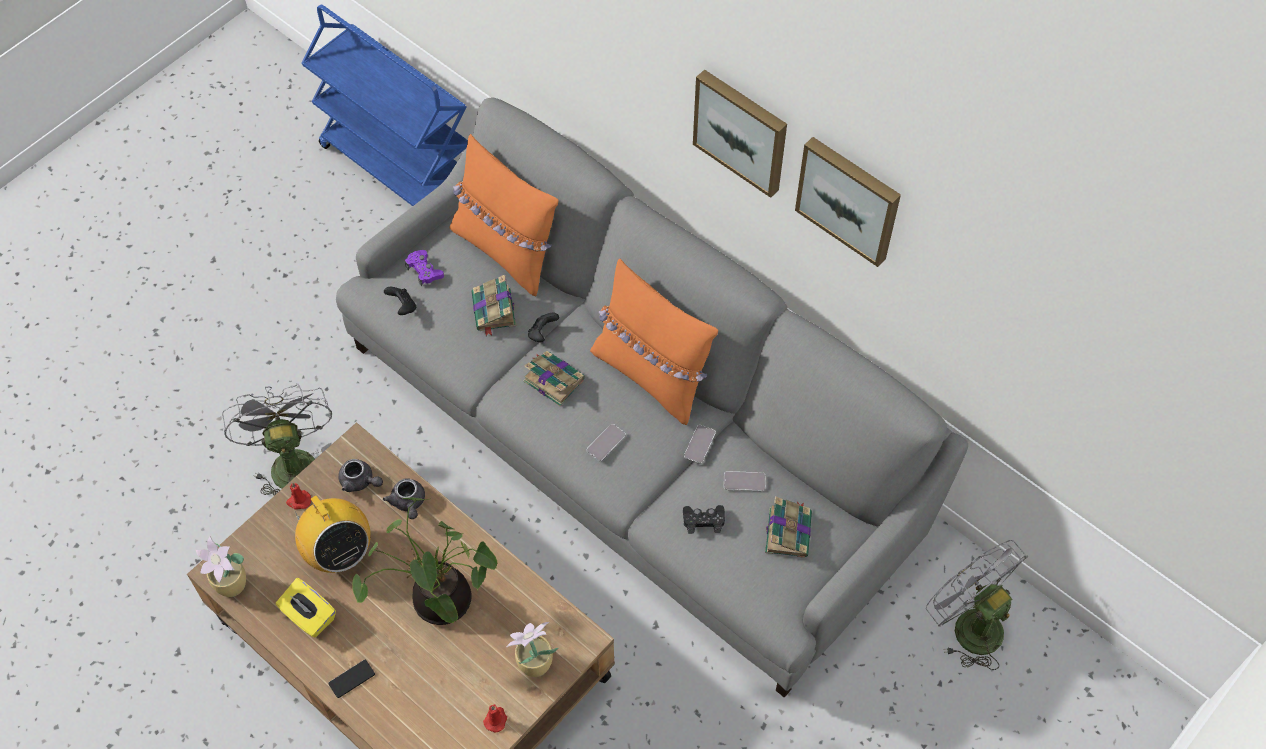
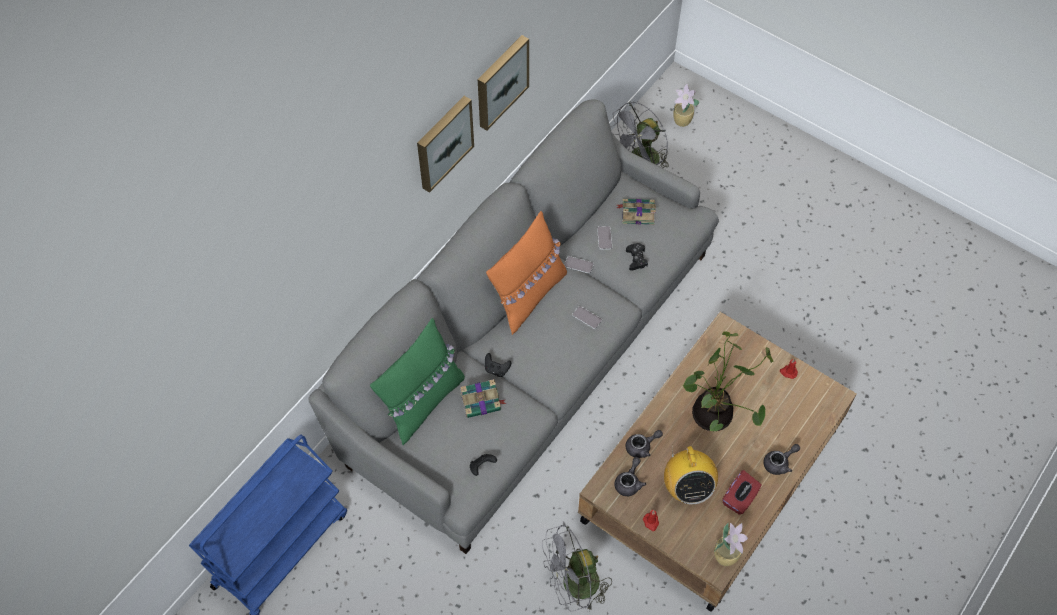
camera: 95 degrees left, 0 degrees up
yellow tissue box [276,578,336,638] -> red tissue box [722,470,762,515]
radio [290,496,371,573] -> radio turned 120 degrees clockwise [664,444,718,504]
phone [328,660,375,698] -> grey teapot [763,444,800,475]
purple game controller [405,250,444,286] -> none
orange pillow [449,134,558,296] -> green pillow [370,318,465,445]
potted plant [507,622,558,677] -> potted plant moved to [673,83,700,127]
book [523,351,585,406] -> none

